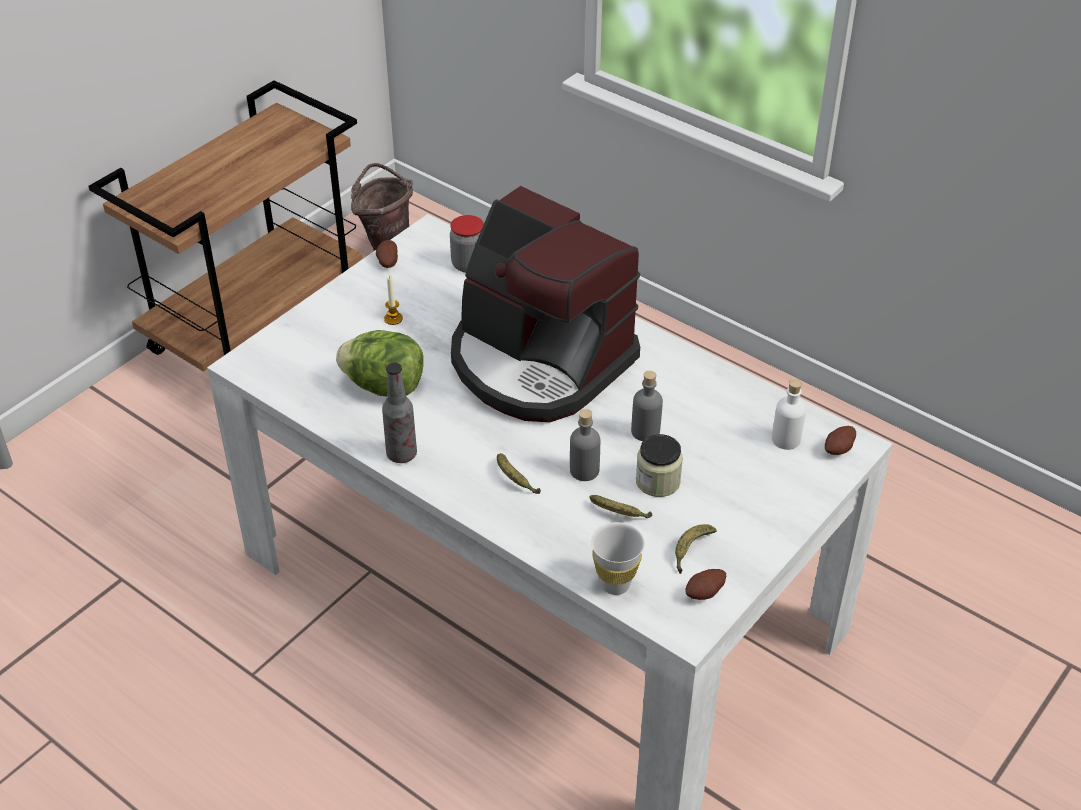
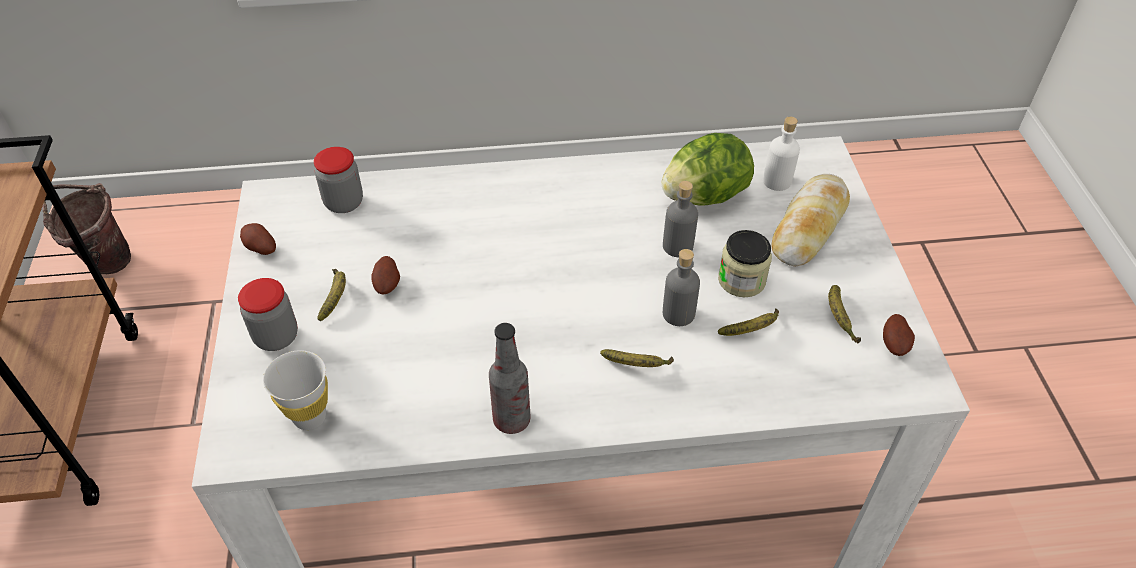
camera: 45 degrees left, 5 degrees up
lettuce [336,330,423,396] -> lettuce moved to [661,133,754,206]
candle [384,276,403,325] -> banana [317,269,346,321]
coffee machine [451,186,640,422] -> none
white cup [591,522,645,595] -> white cup moved to [263,350,328,430]
potato [825,426,856,455] -> potato moved to [371,256,400,295]
none -> jar [238,278,298,351]
none -> bread [771,174,850,267]

